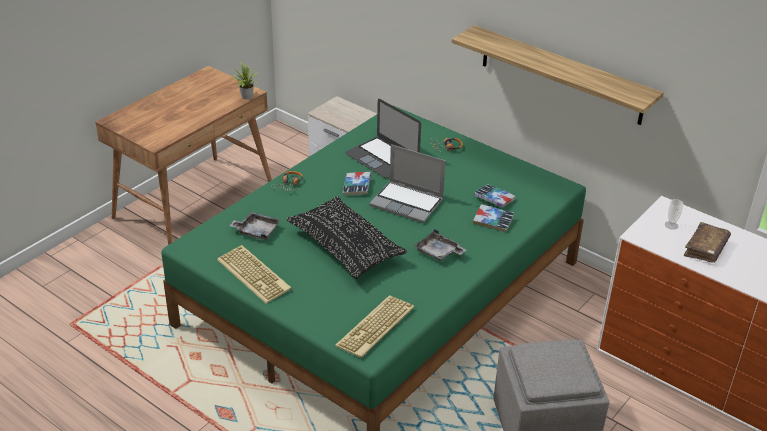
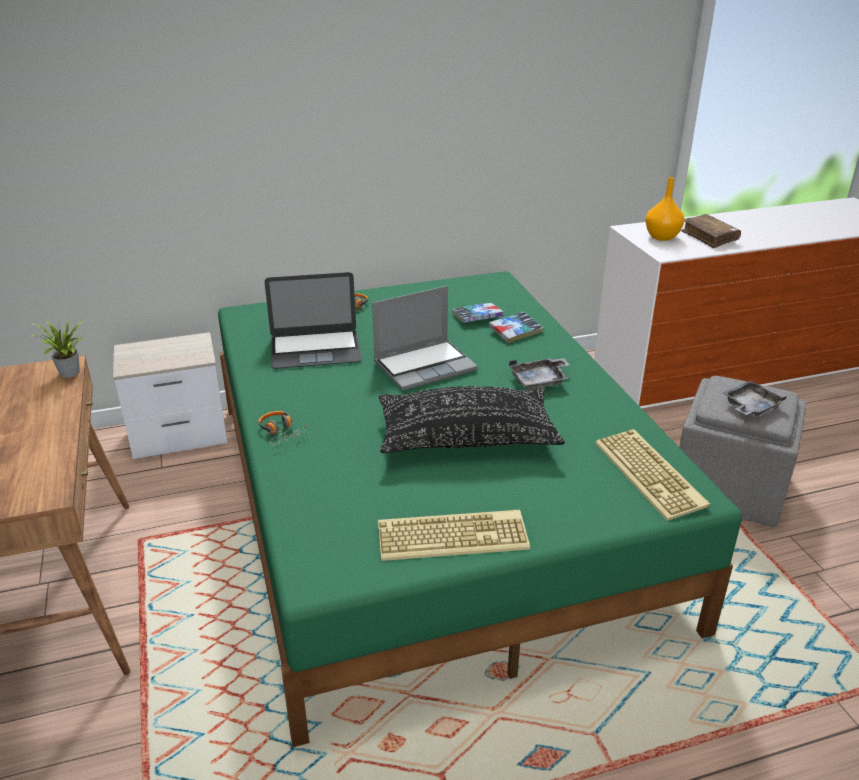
camera: 55 degrees left, 5 degrees down
grey tray [229,212,281,240] -> grey tray moved to [723,381,787,416]
book [343,172,371,195] -> none
shelf [452,25,664,125] -> none
cup [665,199,683,230] -> orange vase [645,177,684,241]

